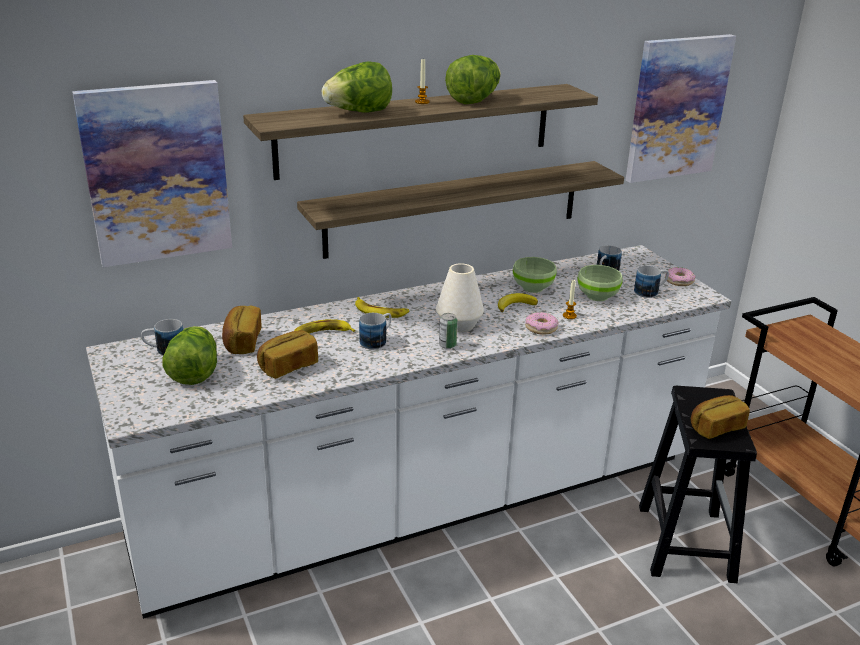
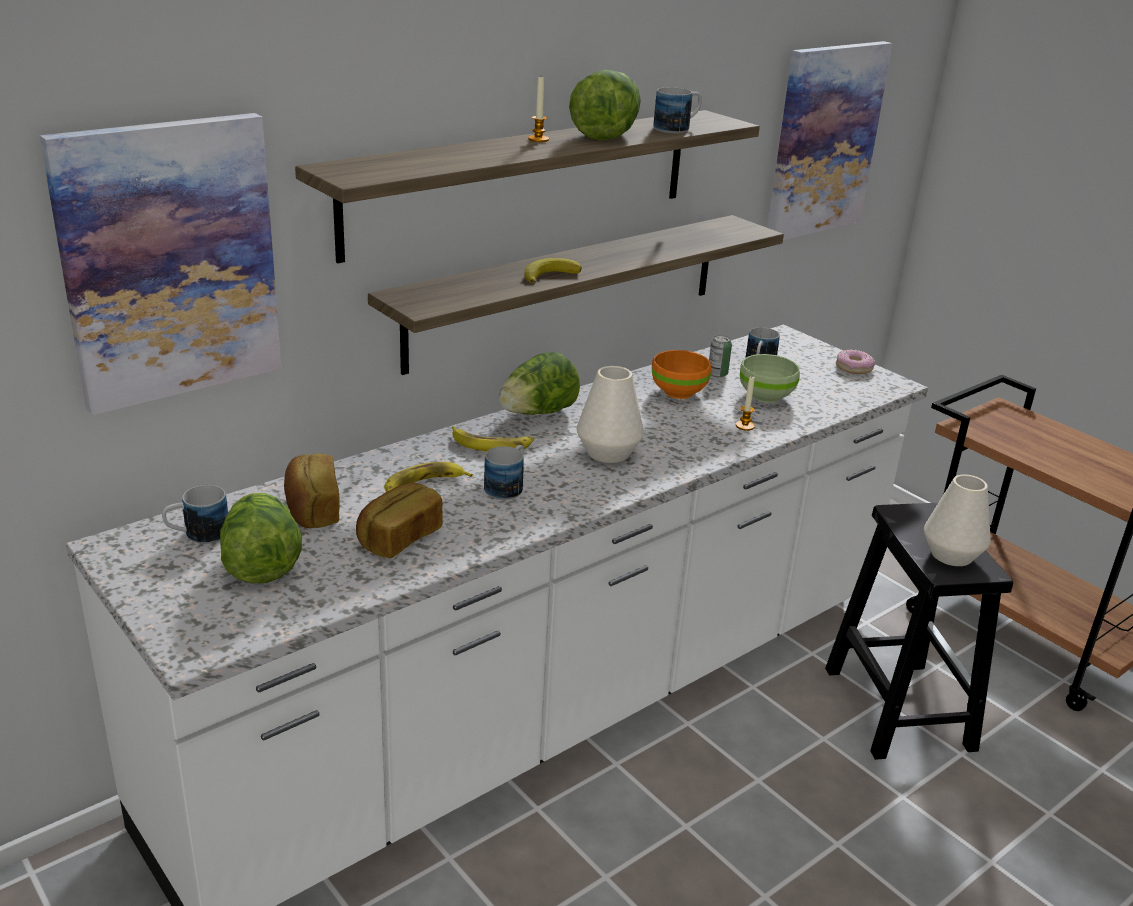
camera: 15 degrees left, 0 degrees up
lettuce [322,61,392,113] -> lettuce moved to [499,352,580,415]
can [439,313,458,349] -> can moved to [709,335,732,378]
banana [498,293,538,312] -> banana moved to [524,258,582,284]
green bowl [513,257,557,293] -> orange bowl [652,350,711,399]
donut [525,312,559,335] -> none
mug [634,266,669,298] -> mug moved to [653,87,702,133]
bread [691,395,750,439] -> white vase [924,475,991,566]

